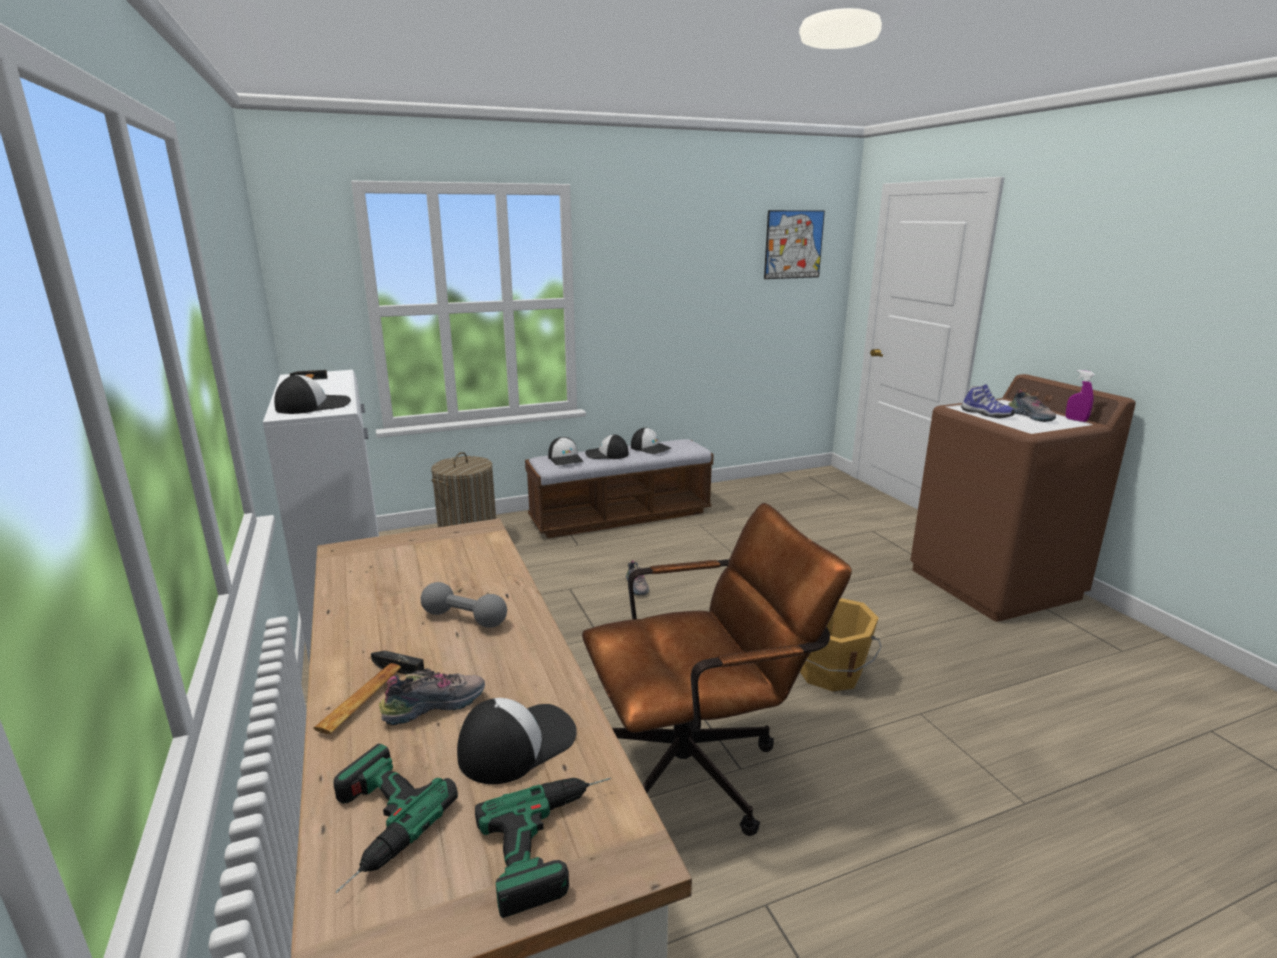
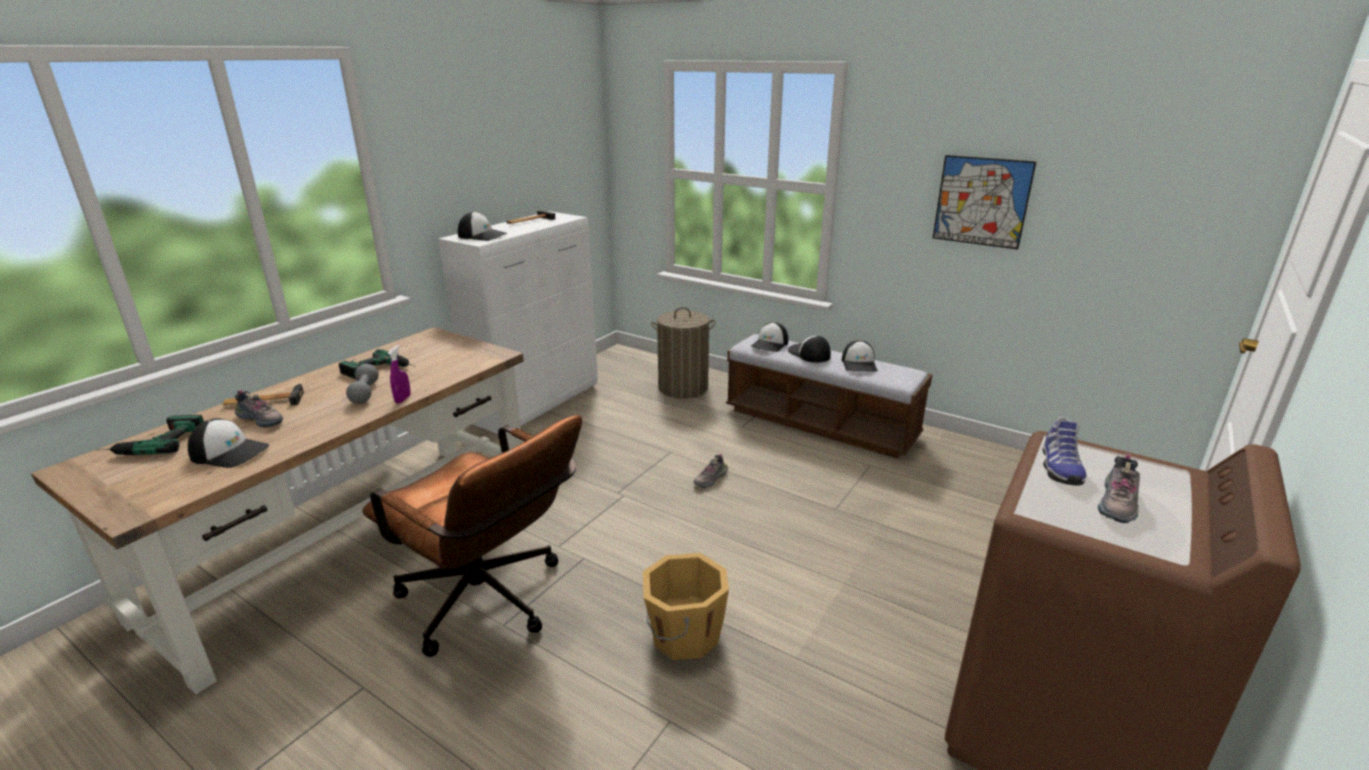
camera: 55 degrees right, 5 degrees up
power drill [475,778,611,918] -> power drill moved to [339,349,414,379]
picture [764,210,825,279] -> picture moved to [933,155,1036,249]
purple spray bottle [1066,370,1095,422] -> purple spray bottle moved to [388,345,411,403]

